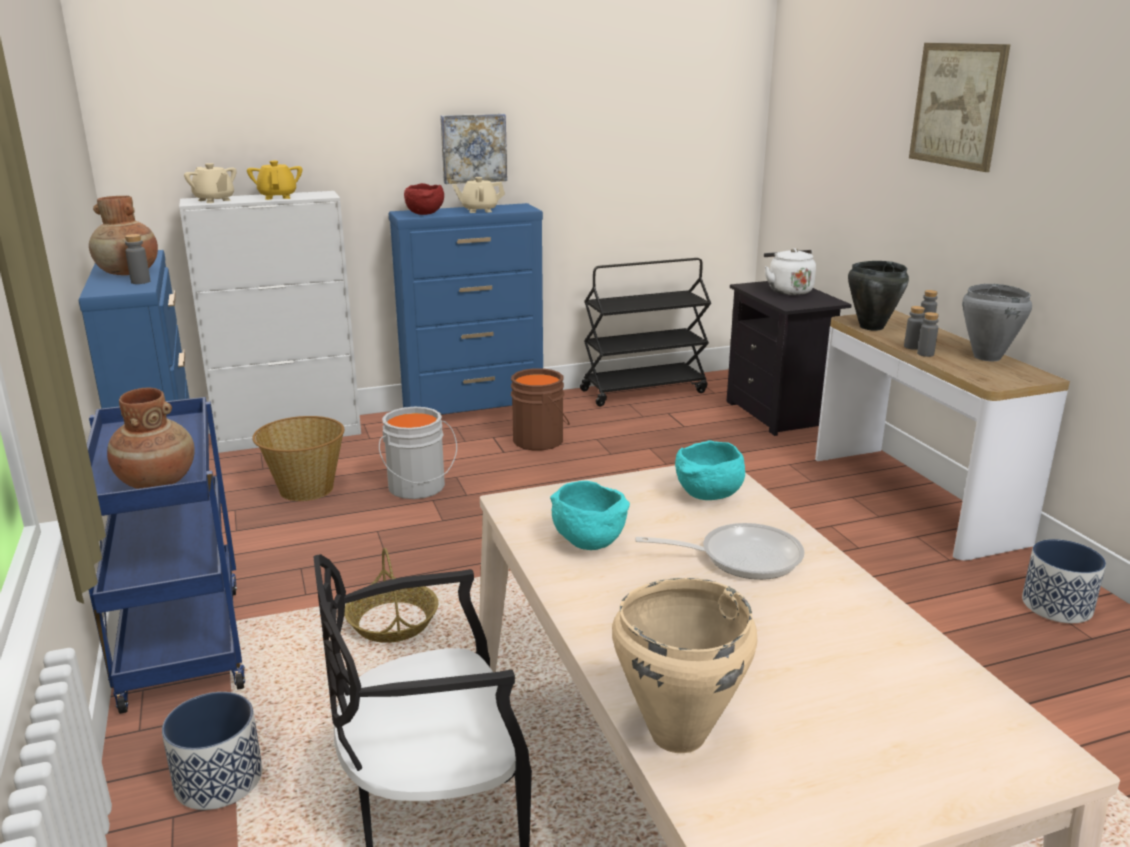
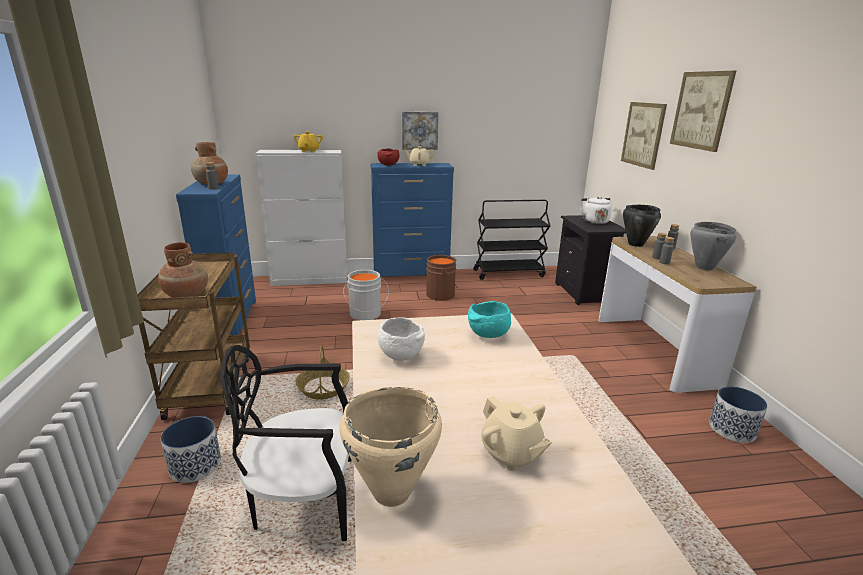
camera: 10 degrees right, 0 degrees up
blue cart [87,397,245,714] -> brown cart [137,253,250,420]
beige teapot [184,163,237,203] -> beige teapot moved to [481,396,552,471]
basket [252,416,344,501] -> none
turquoise bowl [550,481,630,550] -> white bowl [378,317,425,361]
frying pan [635,523,805,580] -> none
none -> picture [621,102,667,170]

